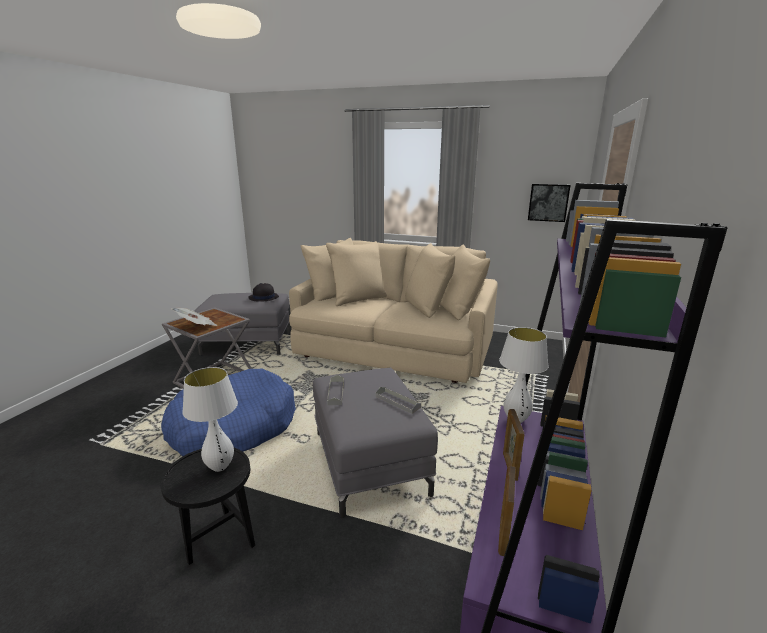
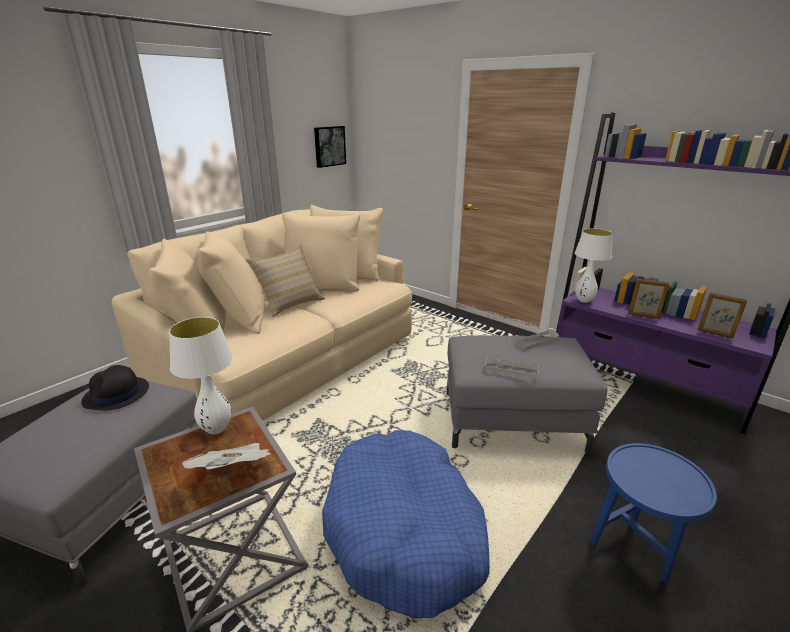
camera: 70 degrees left, 5 degrees up
black side table [160,448,255,565] -> blue side table [590,443,717,583]
white table lamp [182,367,238,472] -> white table lamp moved to [169,317,233,434]
none -> beige pillow [245,244,325,317]

